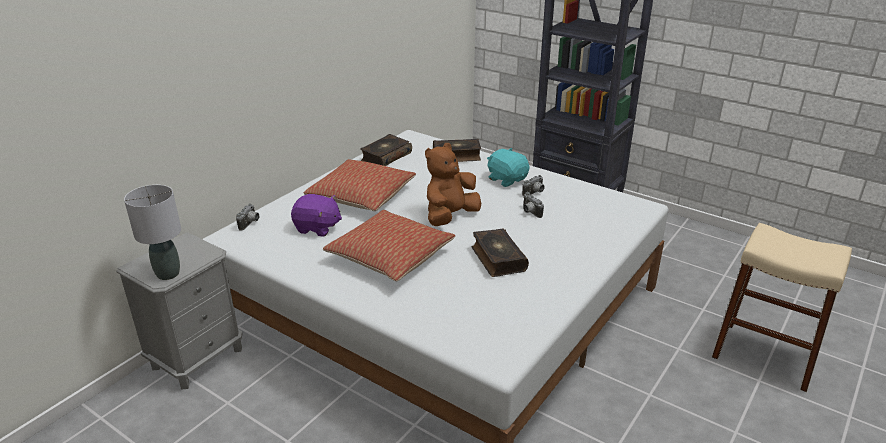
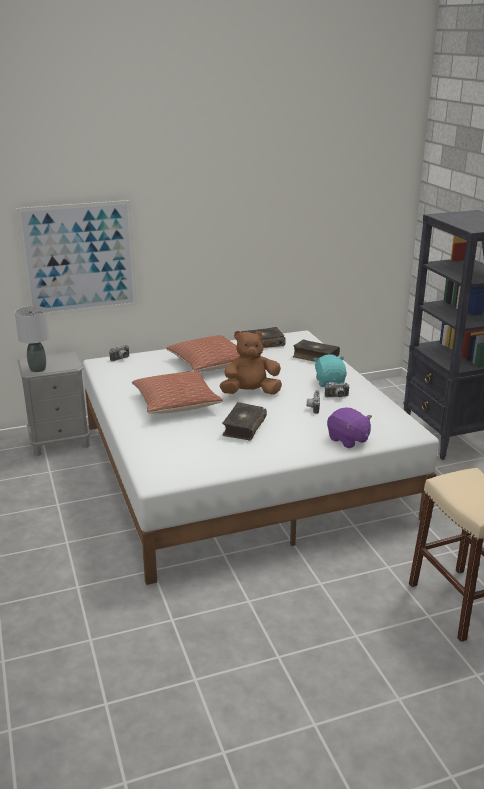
camera: 35 degrees right, 5 degrees down
purple plush toy [291,194,342,237] -> purple plush toy moved to [327,407,372,448]
none -> picture [16,200,137,316]

